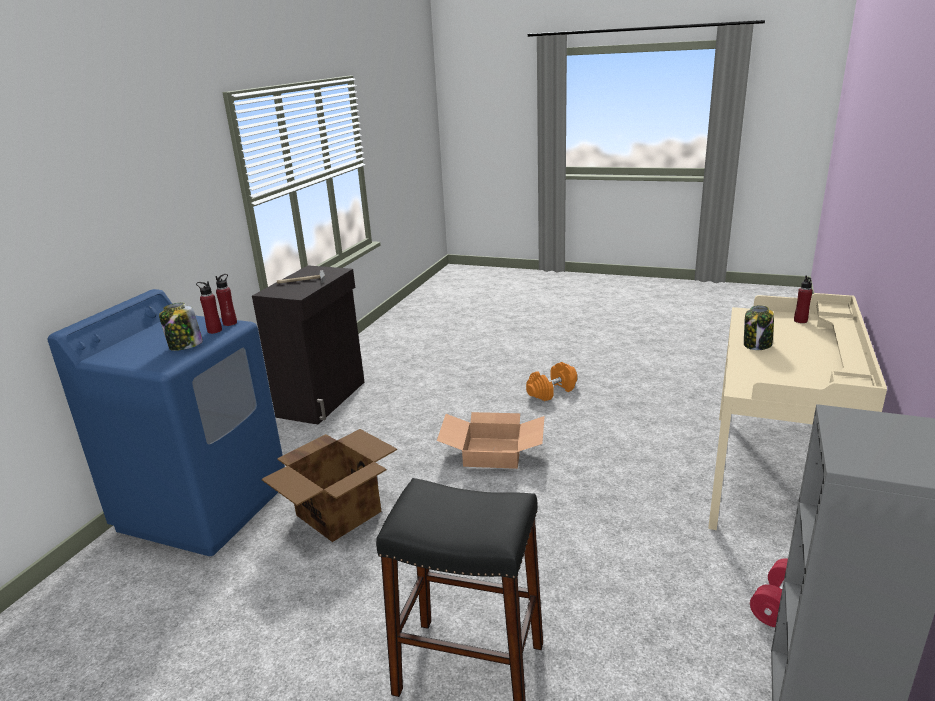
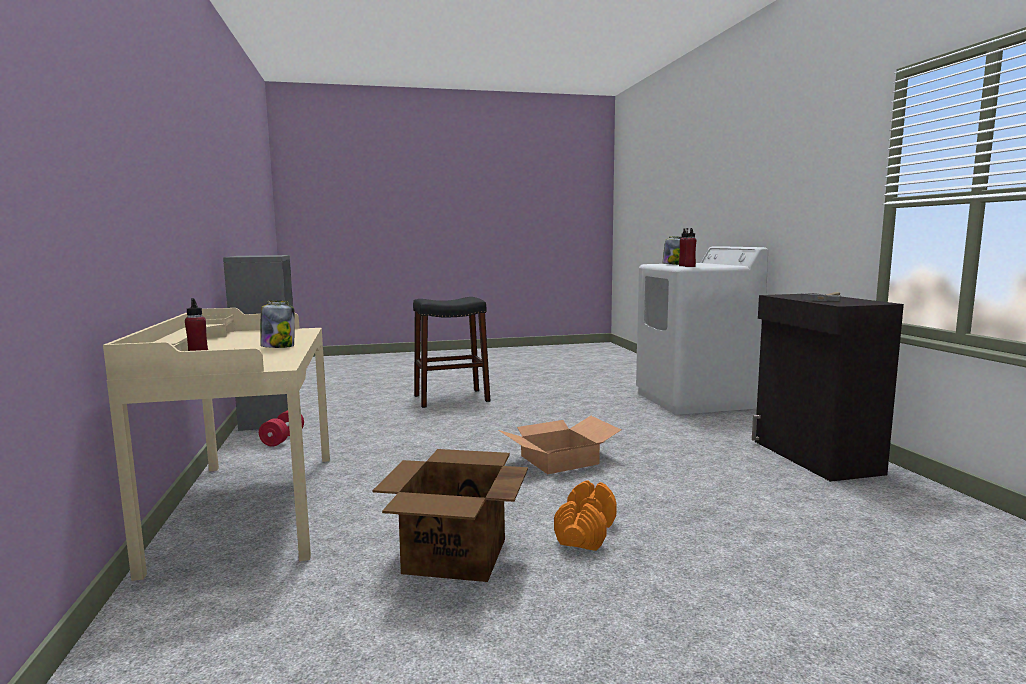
camera: 145 degrees right, 15 degrees down
blue washing machine [47,289,285,556] -> white washing machine [636,246,768,415]
cardboard box [262,429,397,542] -> cardboard box moved to [373,449,528,582]

